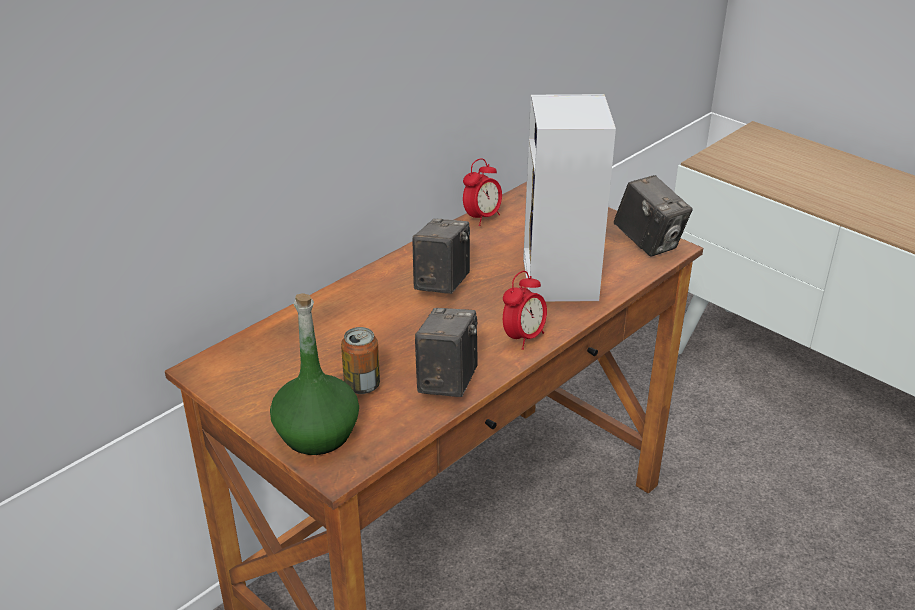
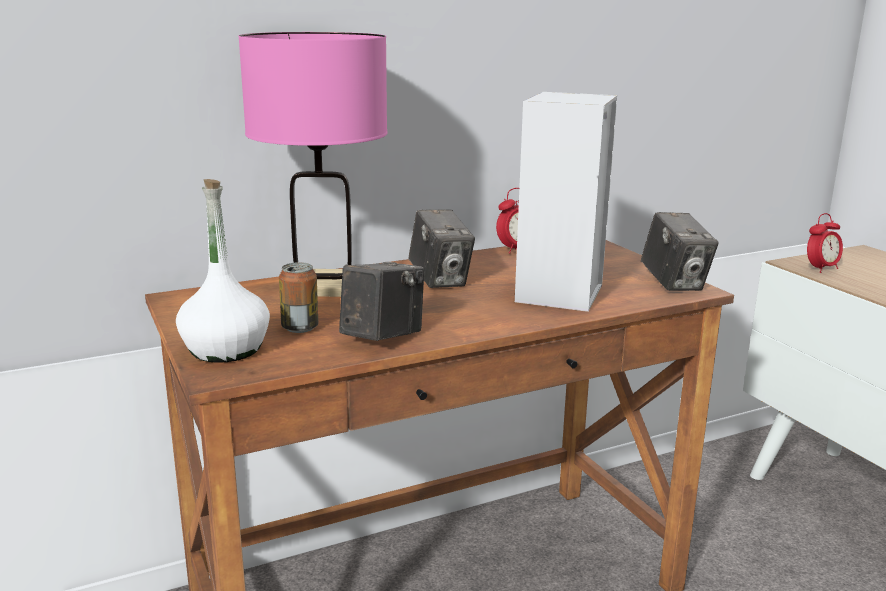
camera: 20 degrees right, 15 degrees down
green bottle [270,293,359,455] -> white bottle [176,179,270,363]
camera [413,219,470,294] -> camera turned 120 degrees clockwise [409,209,475,288]
alarm clock [503,271,547,350] -> alarm clock moved to [807,213,843,273]
none -> pink table lamp [238,32,388,297]

